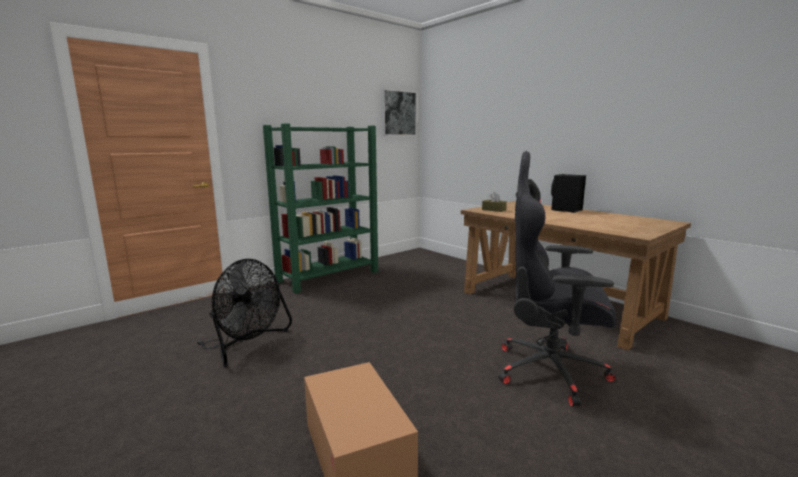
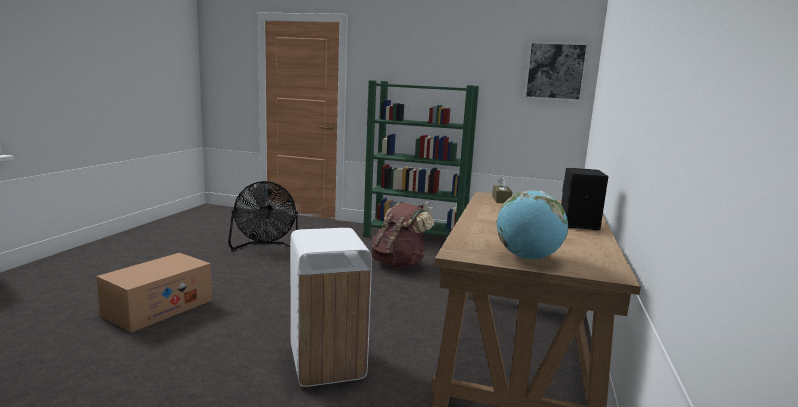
camera: 55 degrees right, 0 degrees up
black office chair [498,151,616,407] -> white trash can [290,228,372,387]
none -> brown backpack [371,203,434,267]
none -> globe [496,191,568,260]

